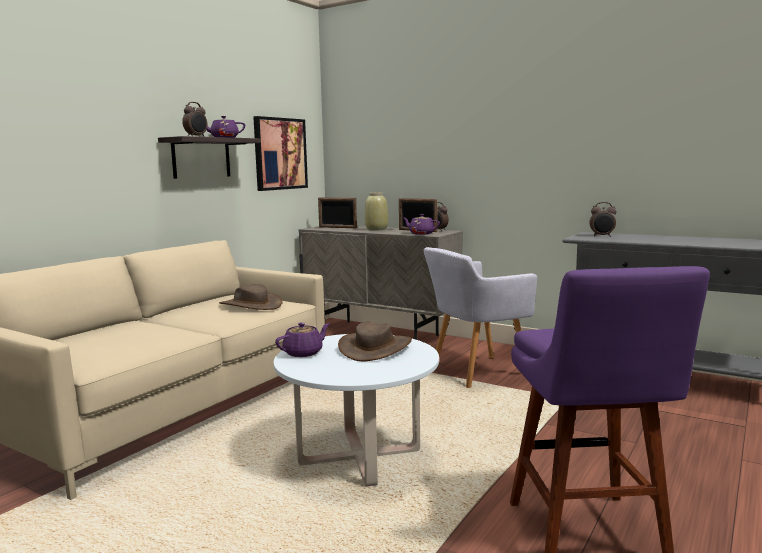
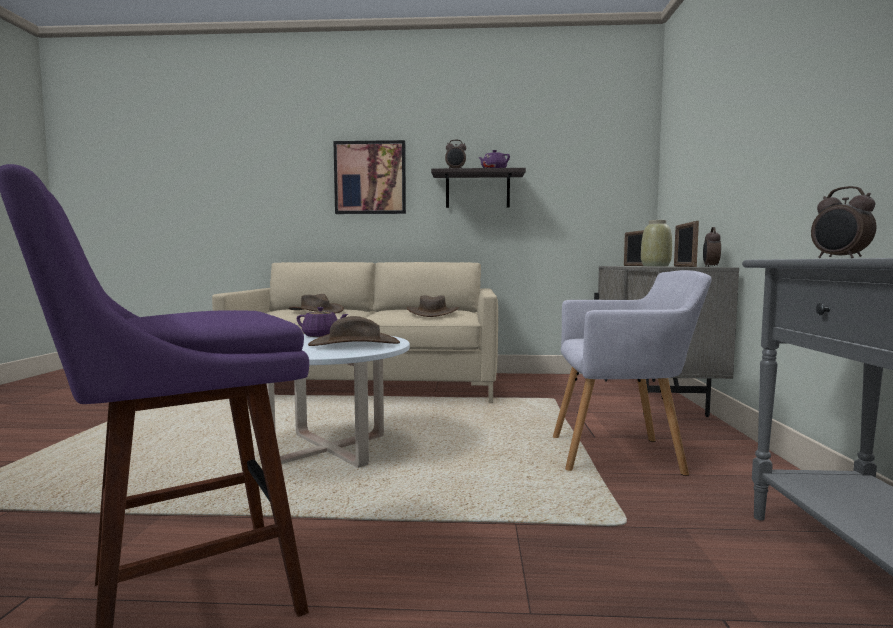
camera: 60 degrees right, 5 degrees down
picture [253,116,308,191] -> picture moved to [334,140,406,214]
purple teapot [403,214,440,235] -> none
grey armchair [423,247,537,388] -> grey armchair turned 150 degrees clockwise [553,270,712,476]
none -> brown hat [288,294,344,313]

